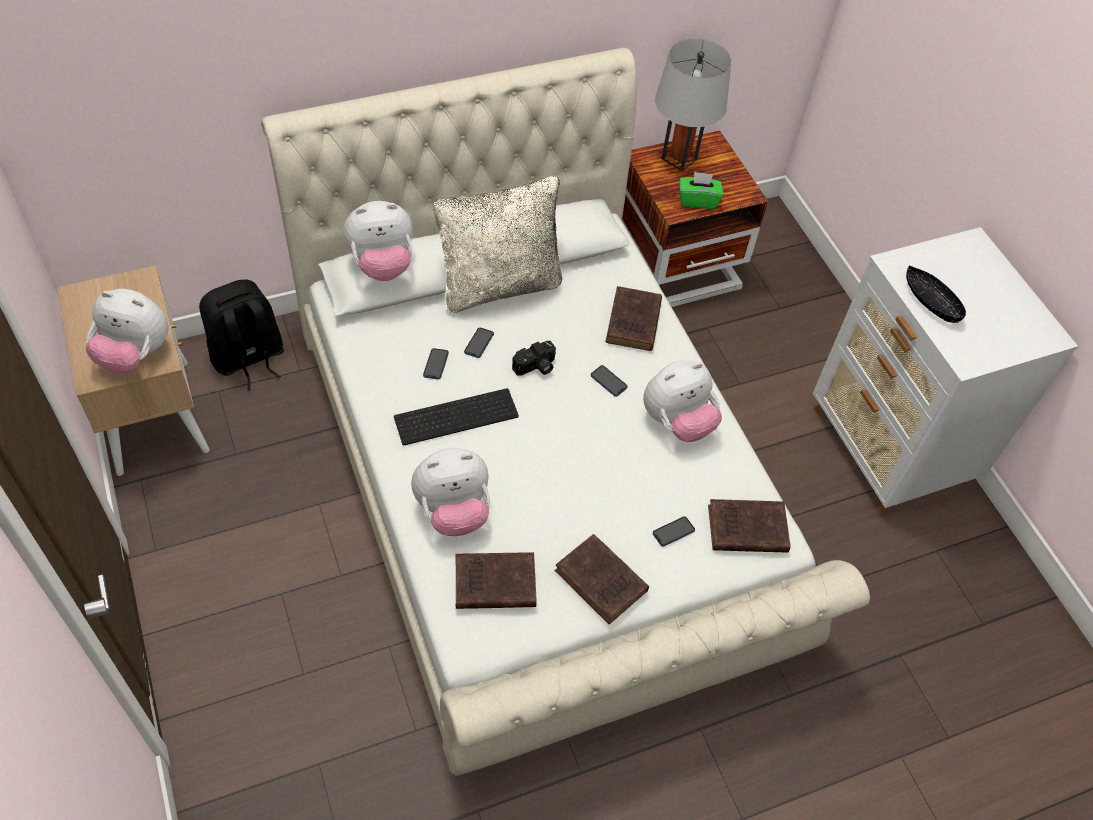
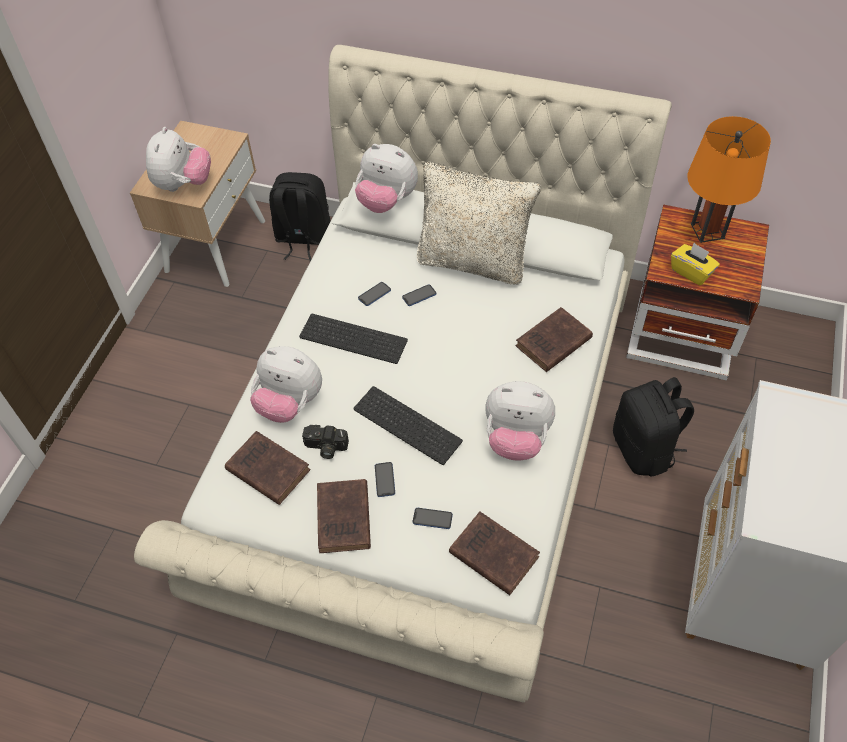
camera: 45 degrees right, 0 degrees up
plush toy [86,289,168,373] -> plush toy turned 135 degrees counterclockwise [146,127,211,192]
camera [512,341,556,376] -> camera moved to [302,425,349,459]
phone [591,365,627,397] -> phone moved to [375,462,395,497]
grey table lamp [655,38,732,172] -> orange table lamp [688,116,771,243]
green tissue box [679,172,723,209] -> yellow tissue box [671,243,720,285]
black bowl [906,265,966,323] -> none
none -> keyboard [353,386,463,465]
none -> black backpack [613,377,694,477]

